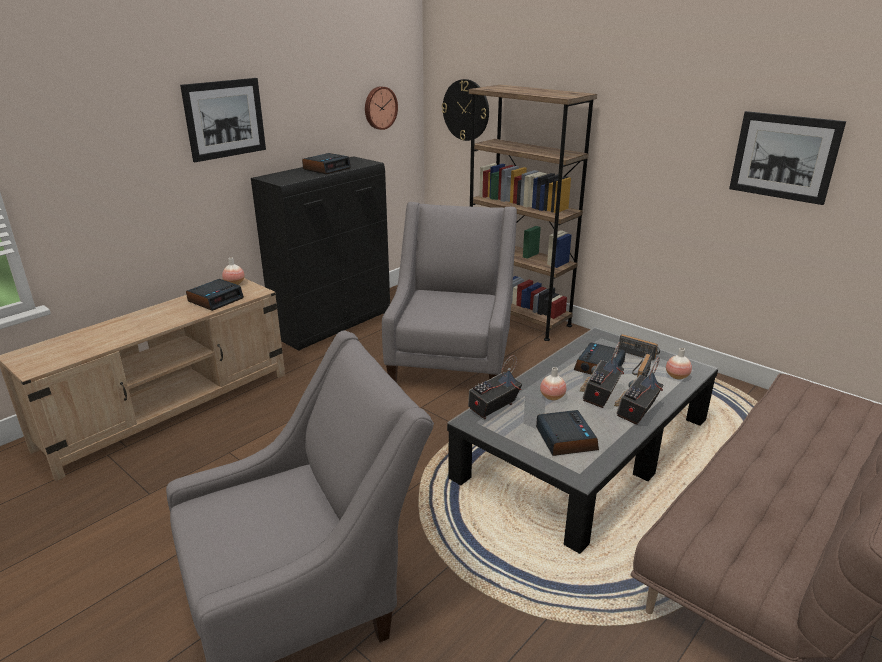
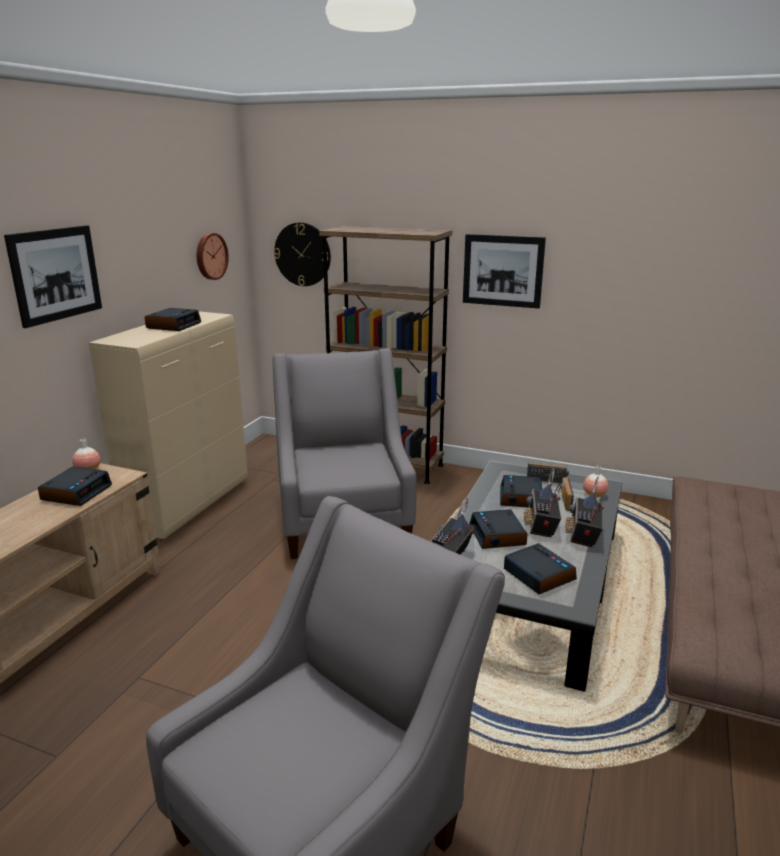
camera: 20 degrees left, 5 degrees down
black cabinet [251,156,390,351] -> beige cabinet [89,311,247,540]
vase [540,367,566,400] -> alarm clock [469,509,527,549]
picture [729,111,846,205] -> picture moved to [463,234,546,309]

